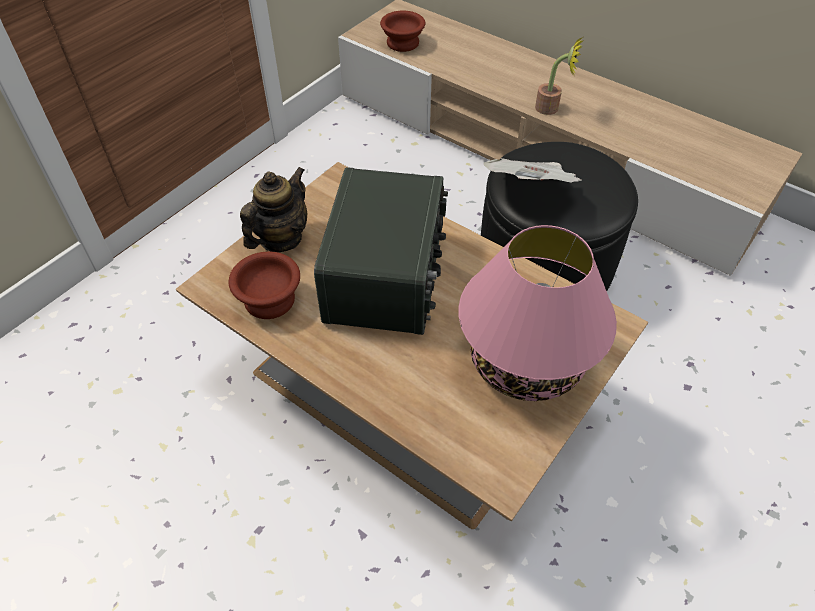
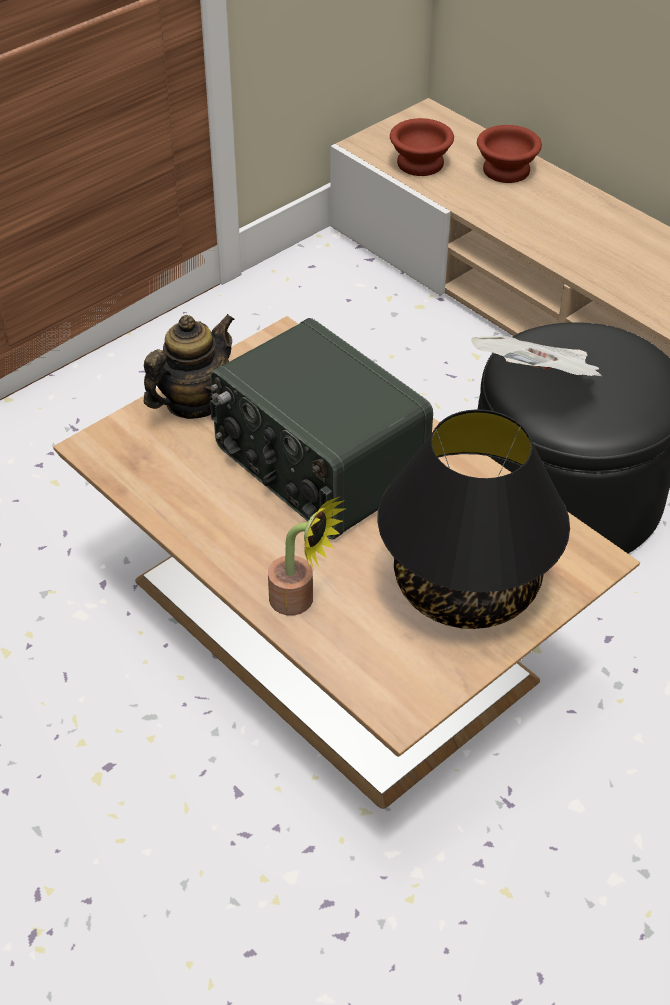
camera: 10 degrees right, 5 degrees down
brown bowl [229,252,300,319] -> brown bowl moved to [477,125,542,183]
radio [314,167,448,335] -> radio turned 120 degrees clockwise [210,318,433,540]
pink table lamp [459,225,617,401] -> black table lamp [377,409,570,629]
potted plant [535,37,584,115] -> potted plant moved to [268,496,346,615]

